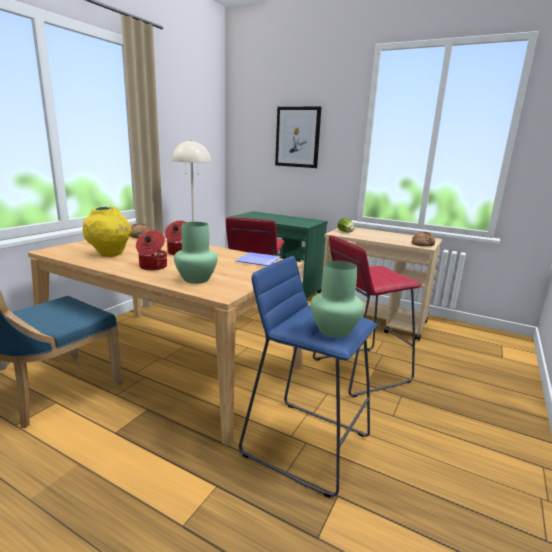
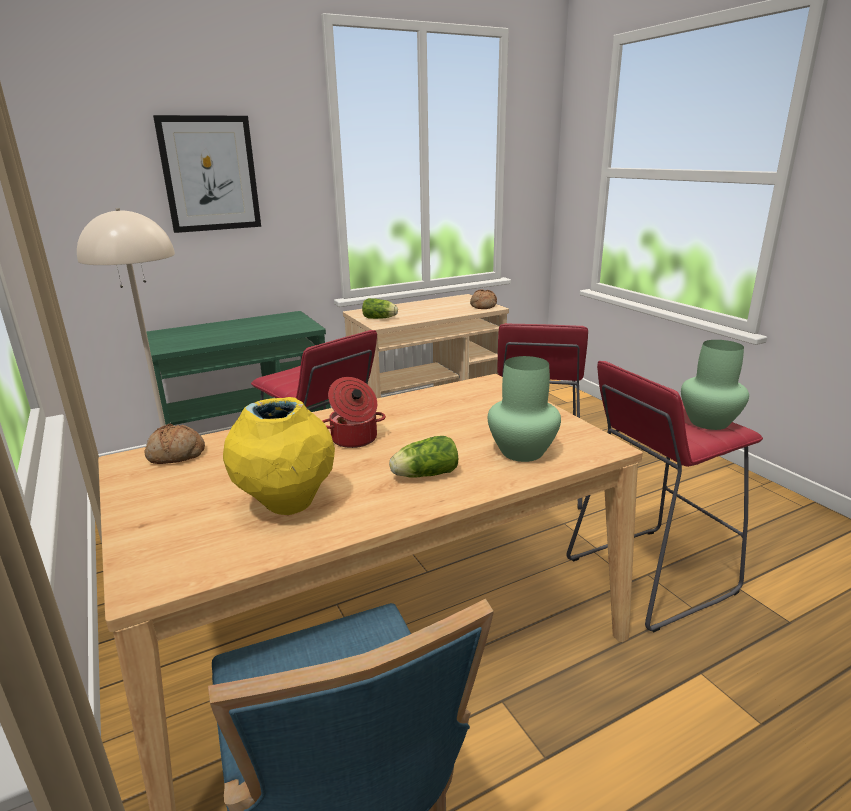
camera: 55 degrees left, 5 degrees up
cooking pot [136,230,167,271] -> lettuce [389,436,458,478]
plate [235,252,280,266] -> none
blue stool [239,256,377,498] -> red stool [567,361,763,632]

